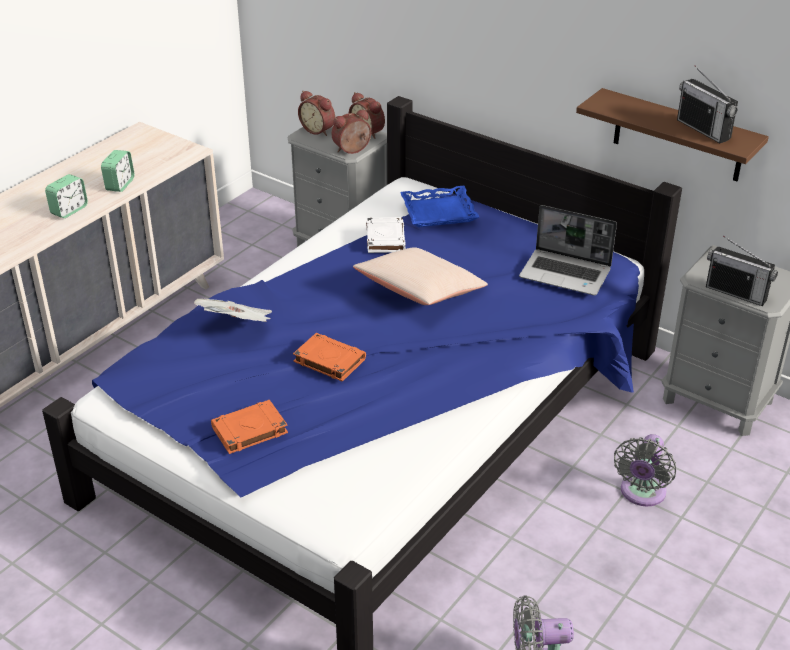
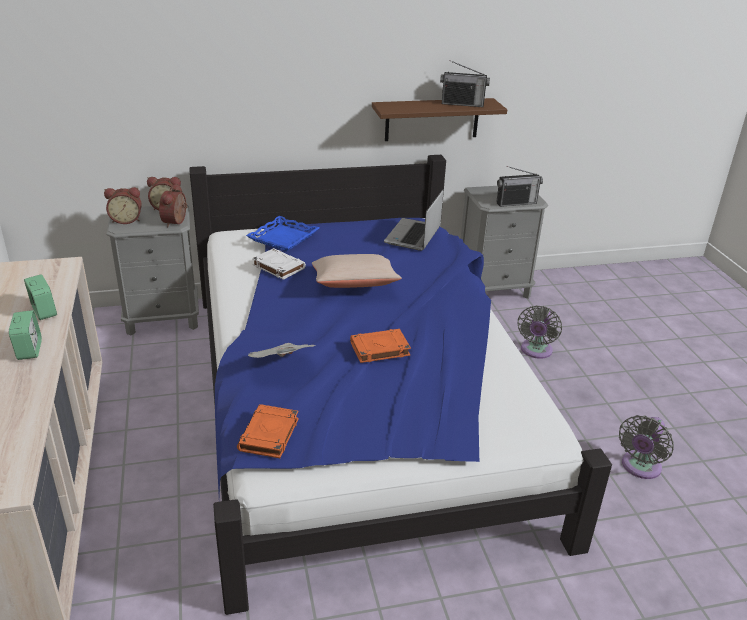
camera: 50 degrees left, 5 degrees down
orange book [211,400,288,454] -> orange book moved to [237,404,299,458]
laptop [519,205,617,295] -> laptop turned 135 degrees clockwise [384,190,443,251]
grey fan [614,434,676,506] -> grey fan turned 45 degrees clockwise [518,305,562,359]

